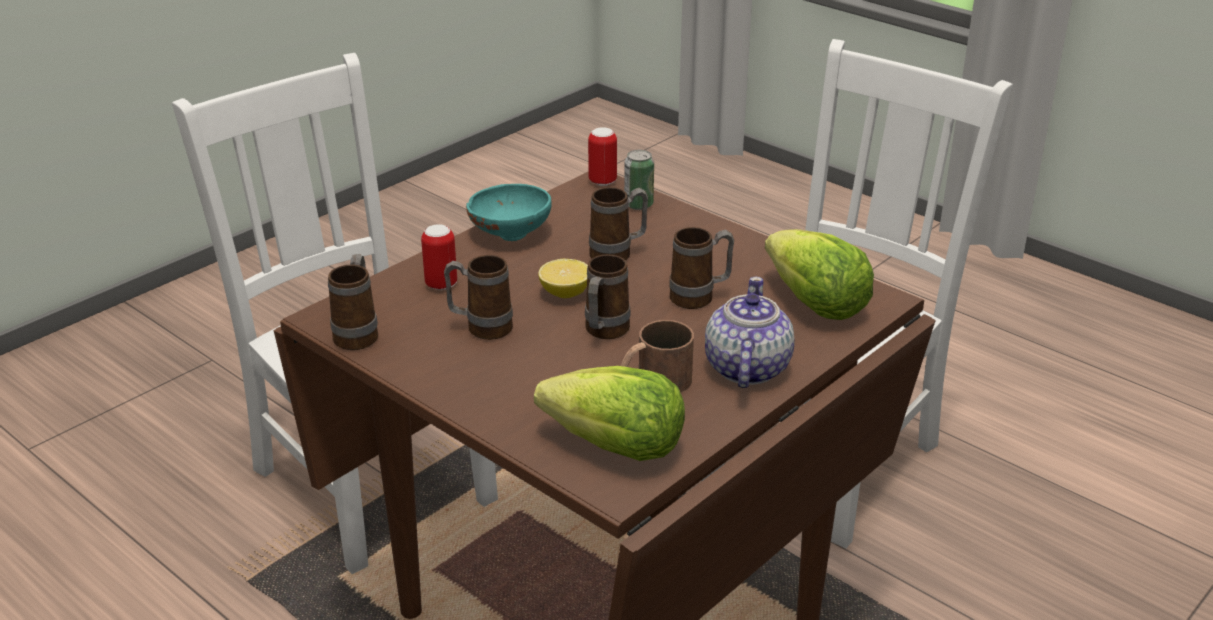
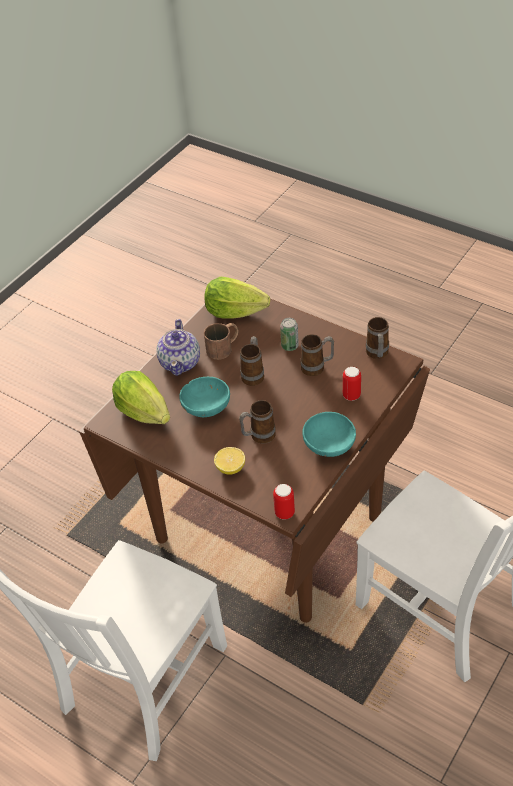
camera: 175 degrees right, 15 degrees up
lemon [538,259,588,298] -> lemon moved to [214,447,245,474]
can [624,150,654,210] -> can moved to [280,318,299,351]
mug [669,227,734,309] -> turquoise bowl [179,377,230,417]

